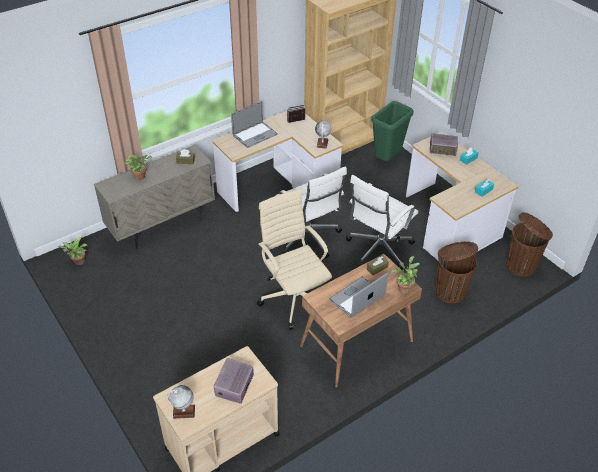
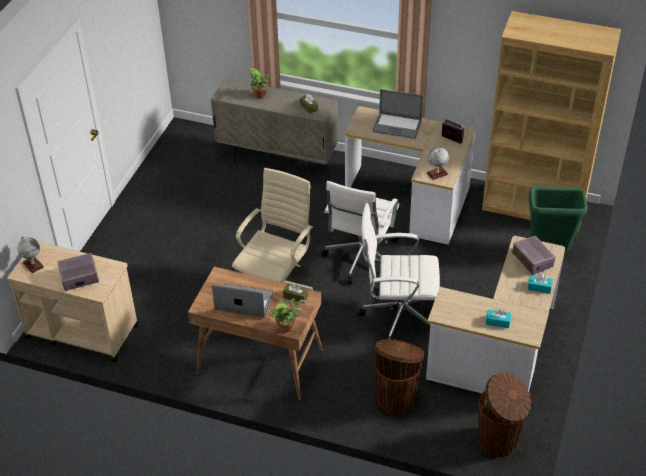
camera: 55 degrees right, 0 degrees up
potted plant [58,237,88,265] -> none

